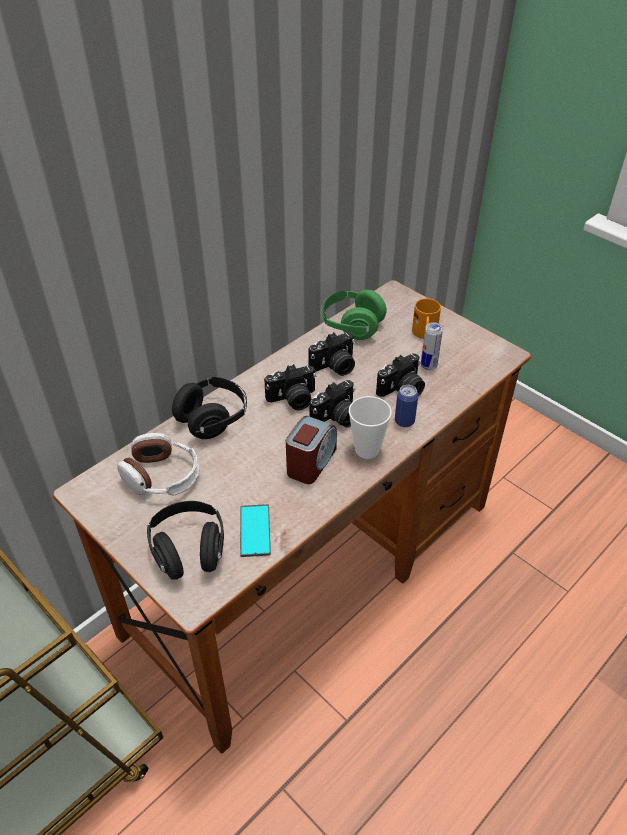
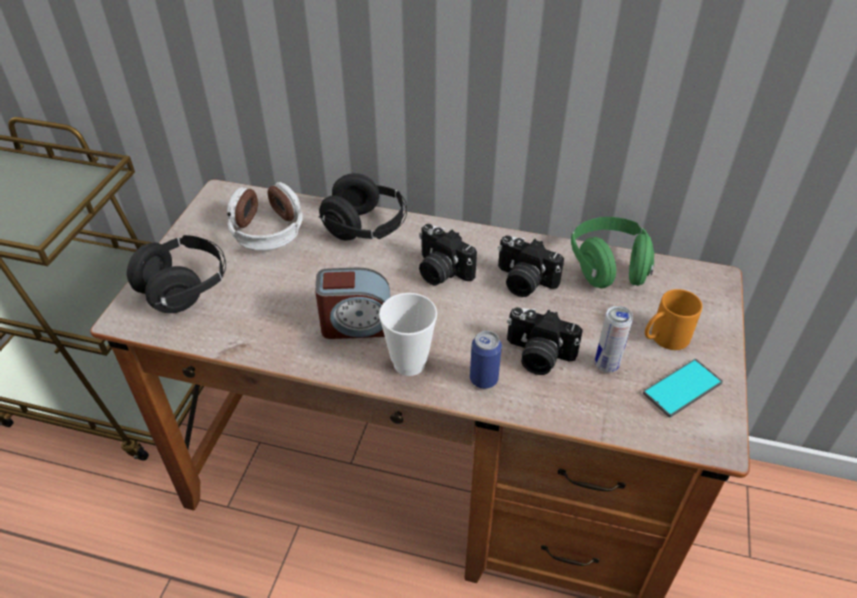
camera: 60 degrees right, 0 degrees up
phone [240,504,271,557] -> phone moved to [643,359,723,418]
camera [309,380,355,427] -> none

